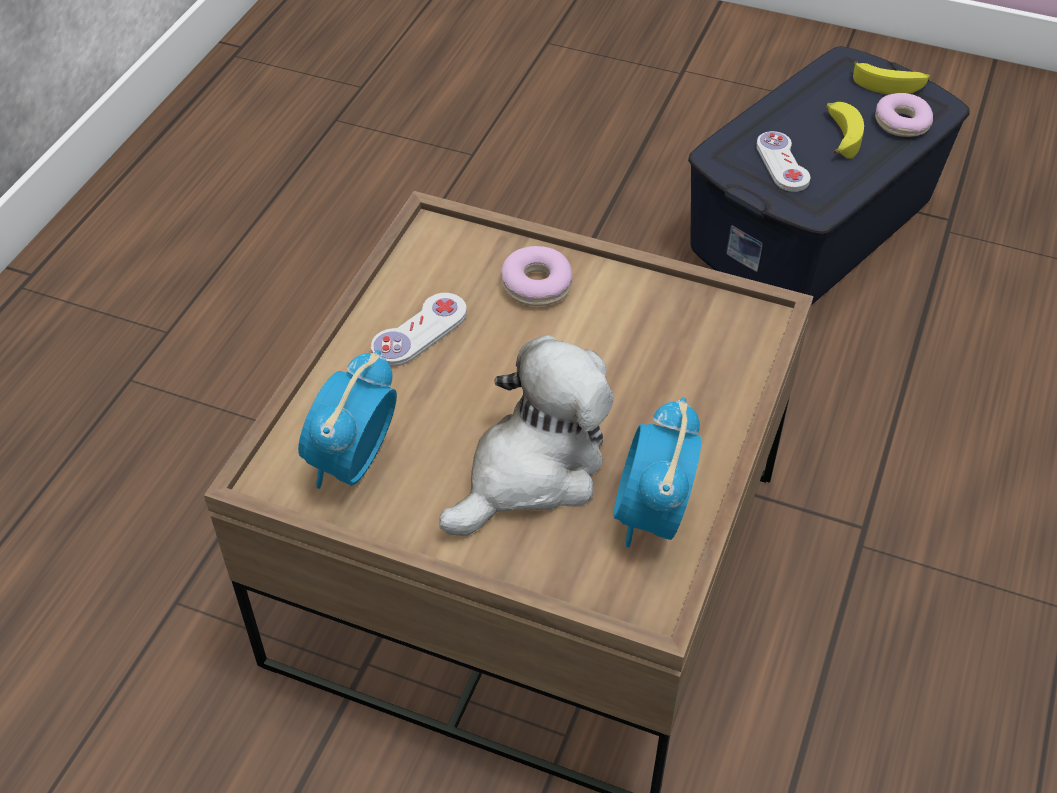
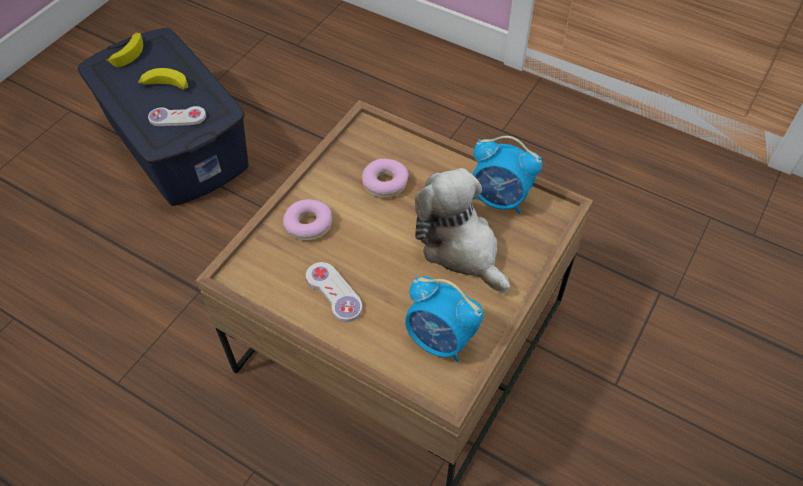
camera: 80 degrees left, 5 degrees up
donut [875,93,933,137] -> donut moved to [362,159,409,198]

